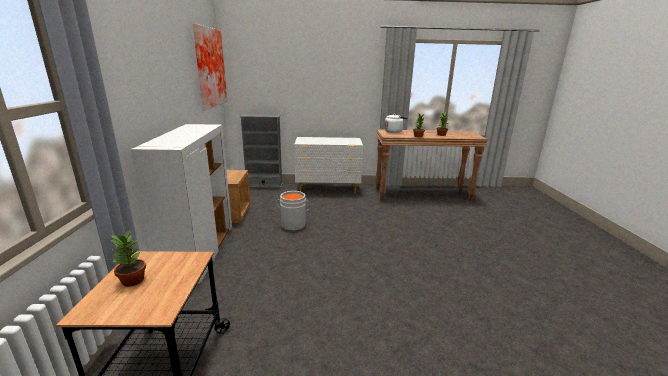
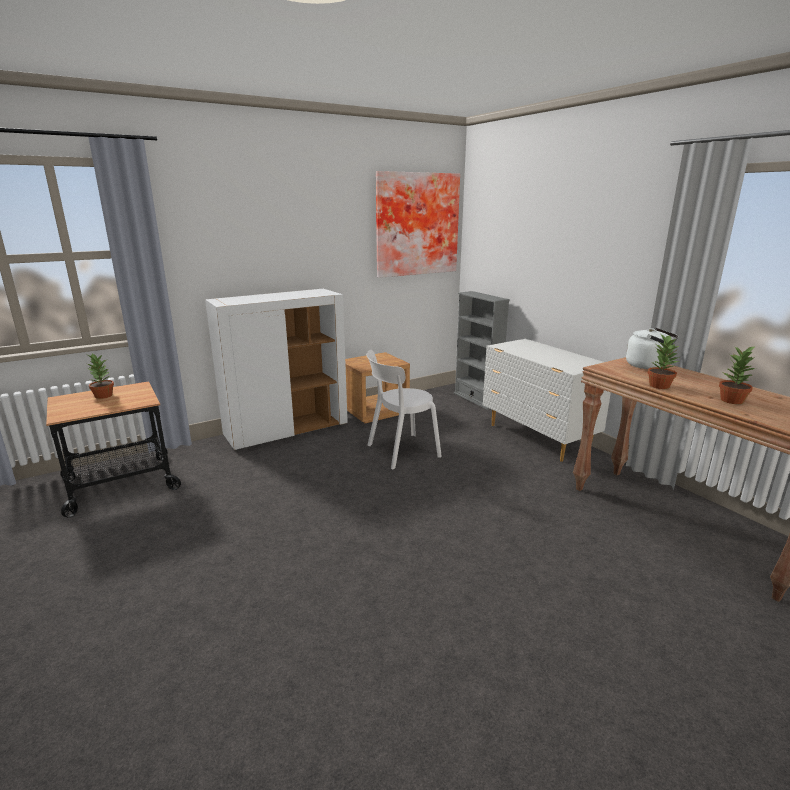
camera: 60 degrees right, 0 degrees up
grey bucket [276,191,312,231] -> white chair [367,350,442,469]

